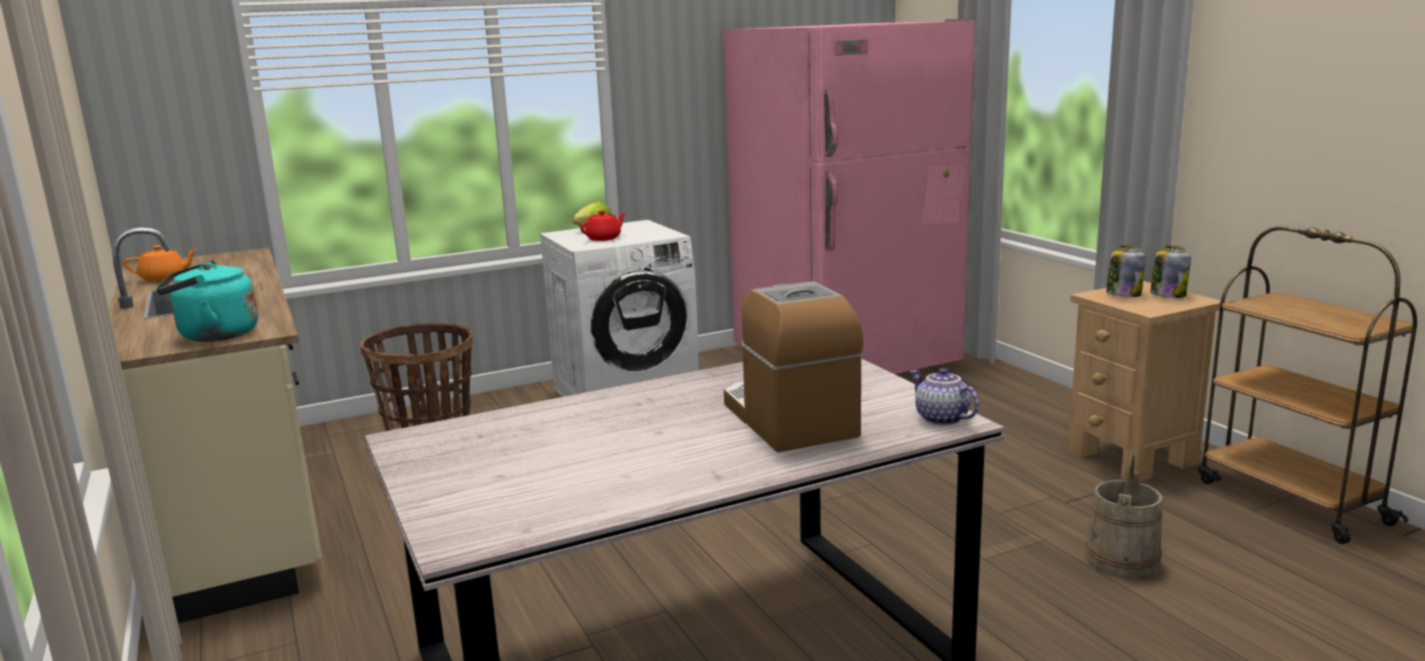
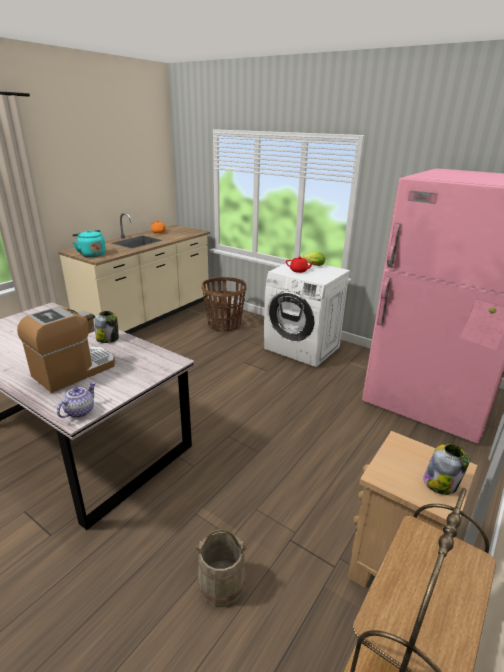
camera: 60 degrees right, 10 degrees up
jar [1106,245,1146,297] -> jar moved to [95,311,119,343]

